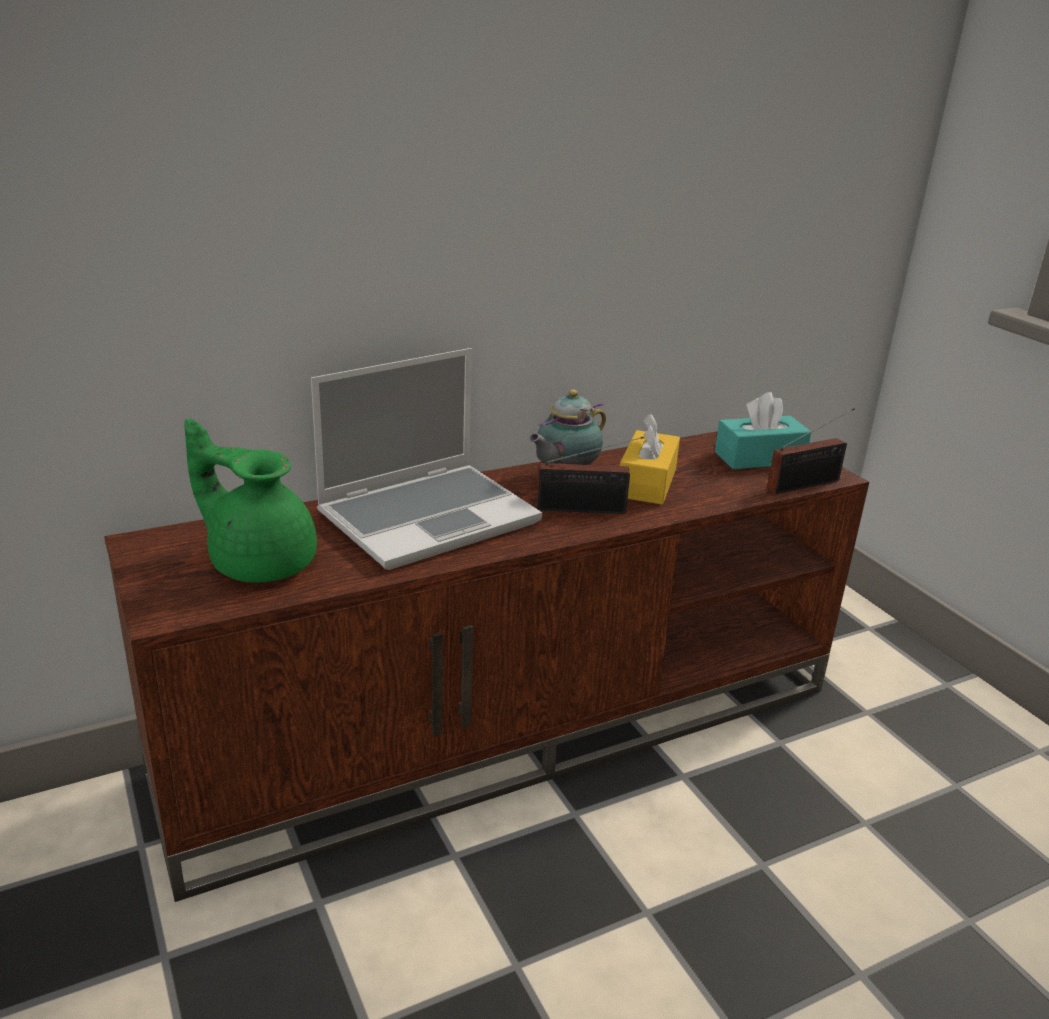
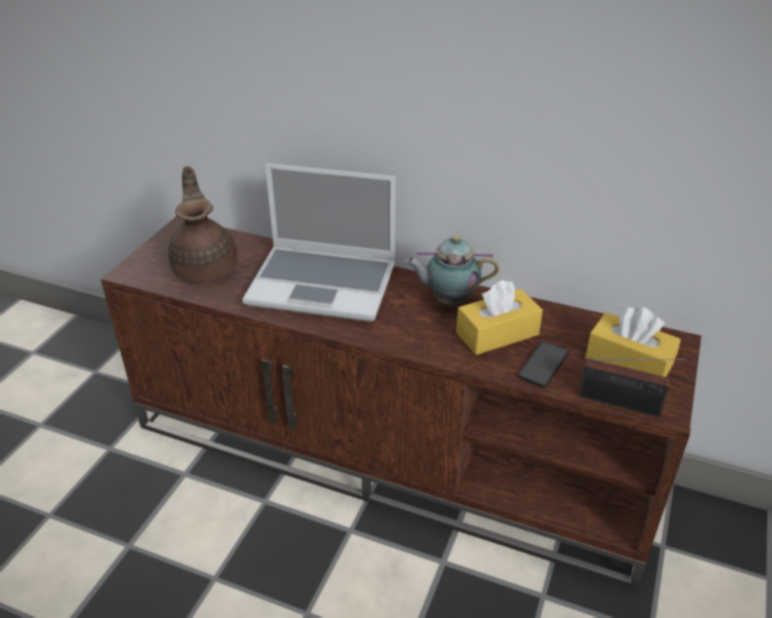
camera: 50 degrees right, 10 degrees up
green teapot [184,418,317,583] -> brown teapot [168,166,237,283]
radio [537,437,644,514] -> none
turquoise tissue box [715,392,811,469] -> yellow tissue box [585,307,681,377]
none -> phone [518,342,569,387]

